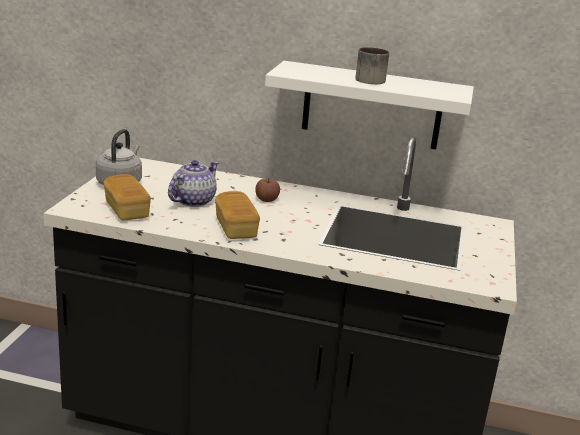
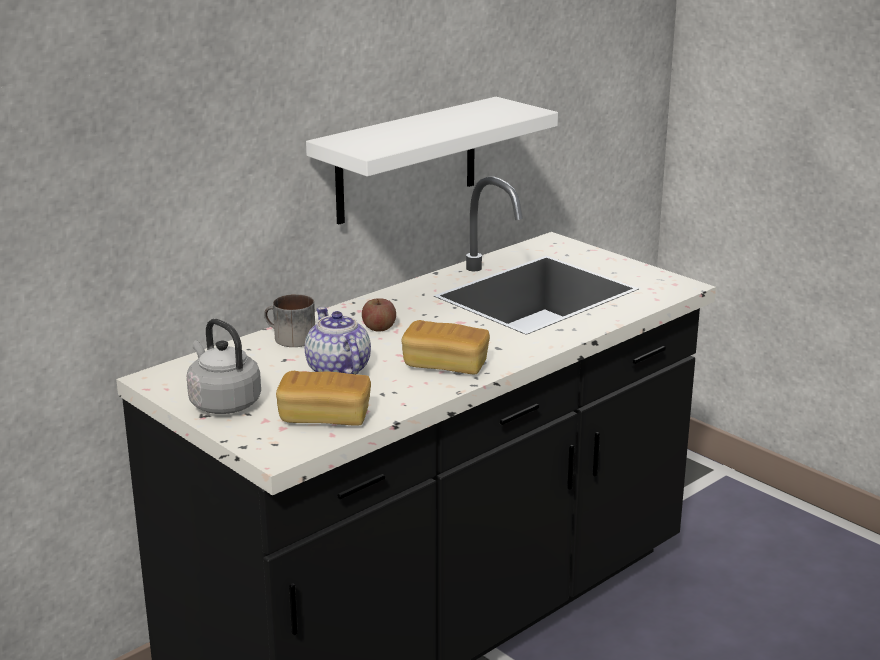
camera: 55 degrees left, 0 degrees up
mug [355,47,389,84] -> mug moved to [264,294,315,347]

